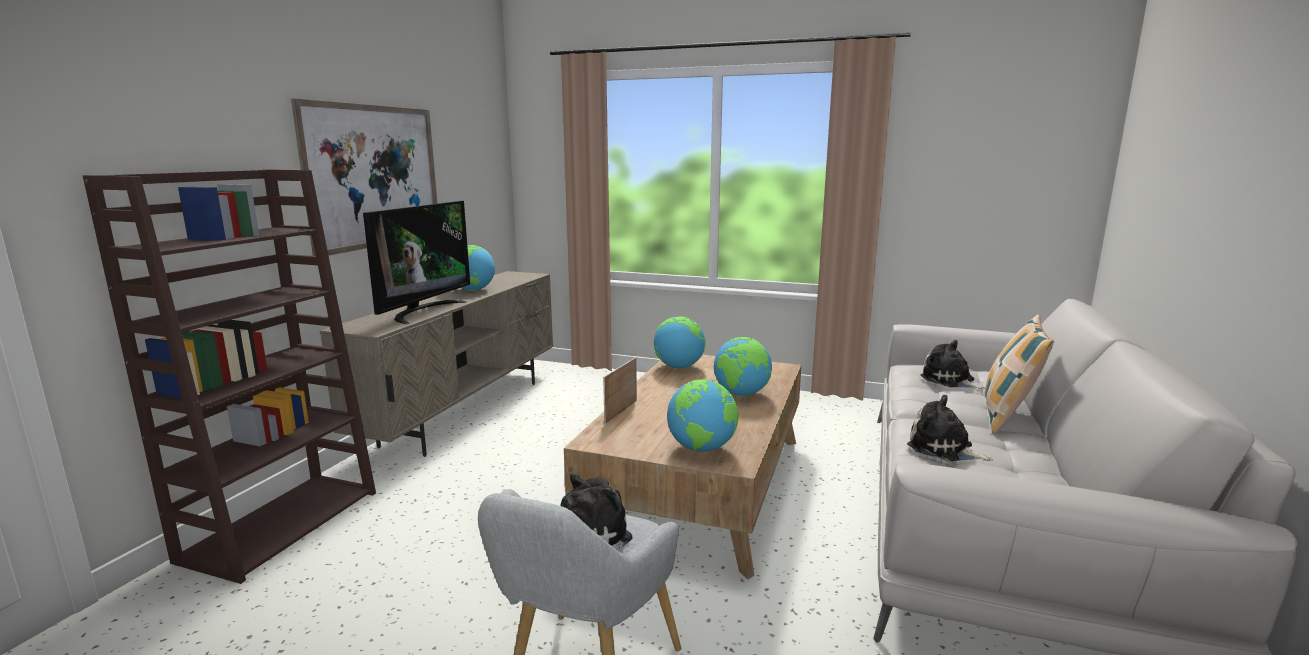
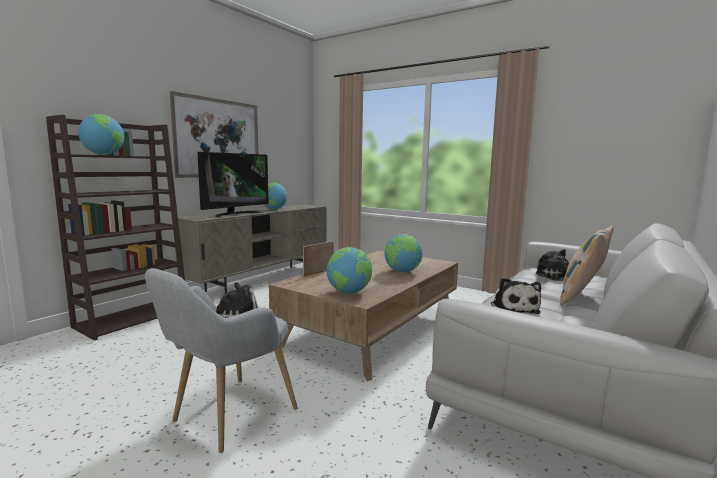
camera: 15 degrees right, 5 degrees down
globe [653,316,706,369] -> globe moved to [78,114,124,155]
plush toy [907,395,993,461] -> plush toy turned 150 degrees counterclockwise [490,278,541,314]

